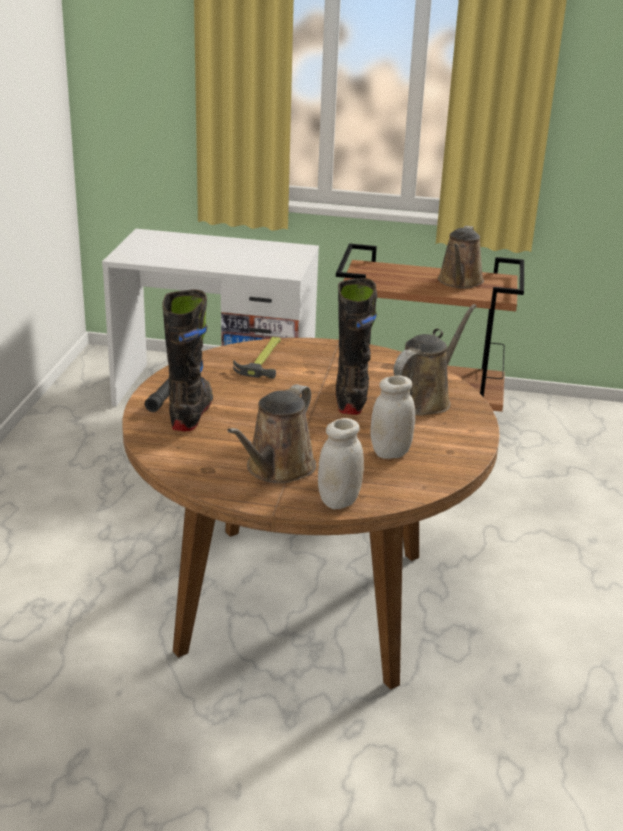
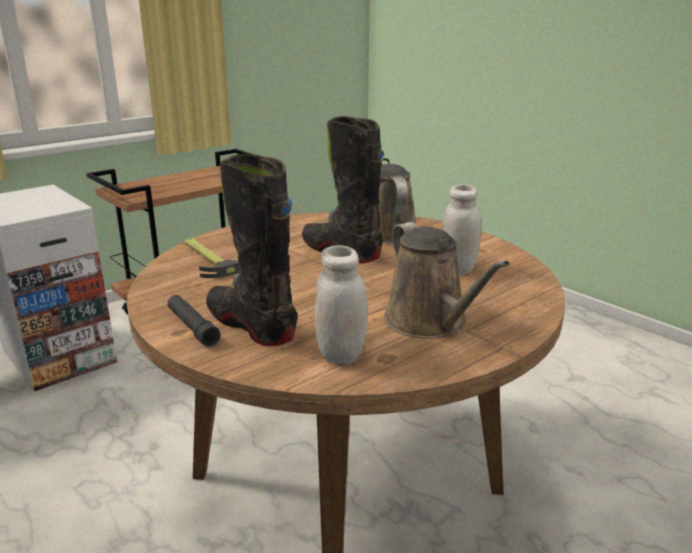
camera: 50 degrees left, 5 degrees down
white jar [318,418,364,509] -> white jar moved to [315,245,368,364]
brown watering can [438,226,484,289] -> none

